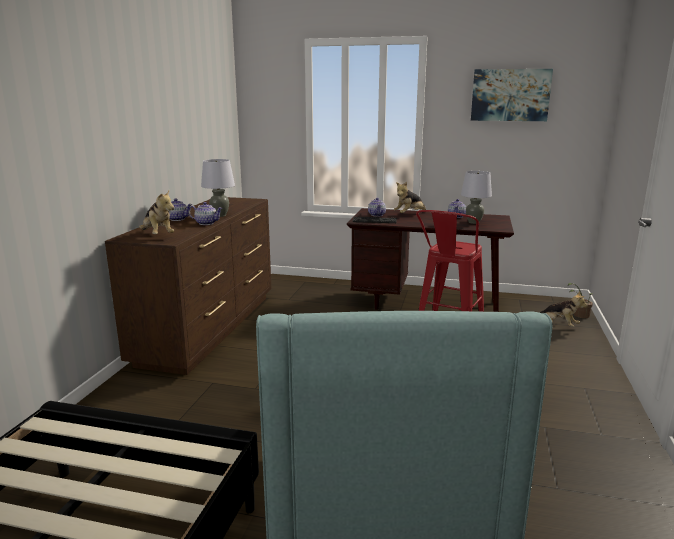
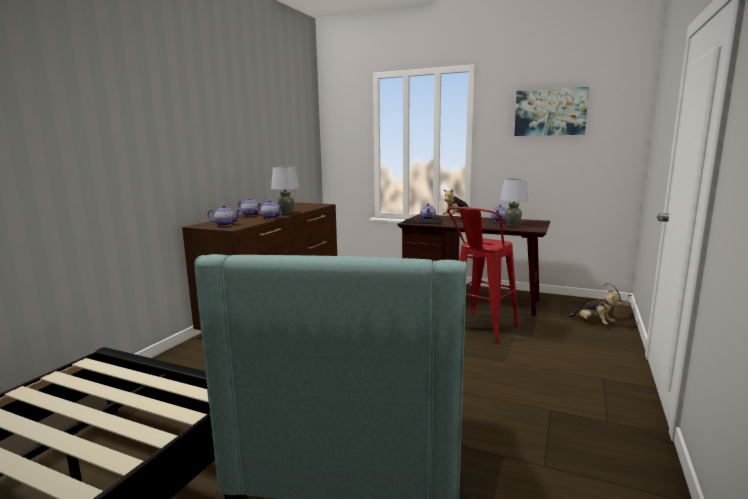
camera: 10 degrees right, 5 degrees down
plush toy [139,191,174,234] -> teapot [208,205,240,226]

